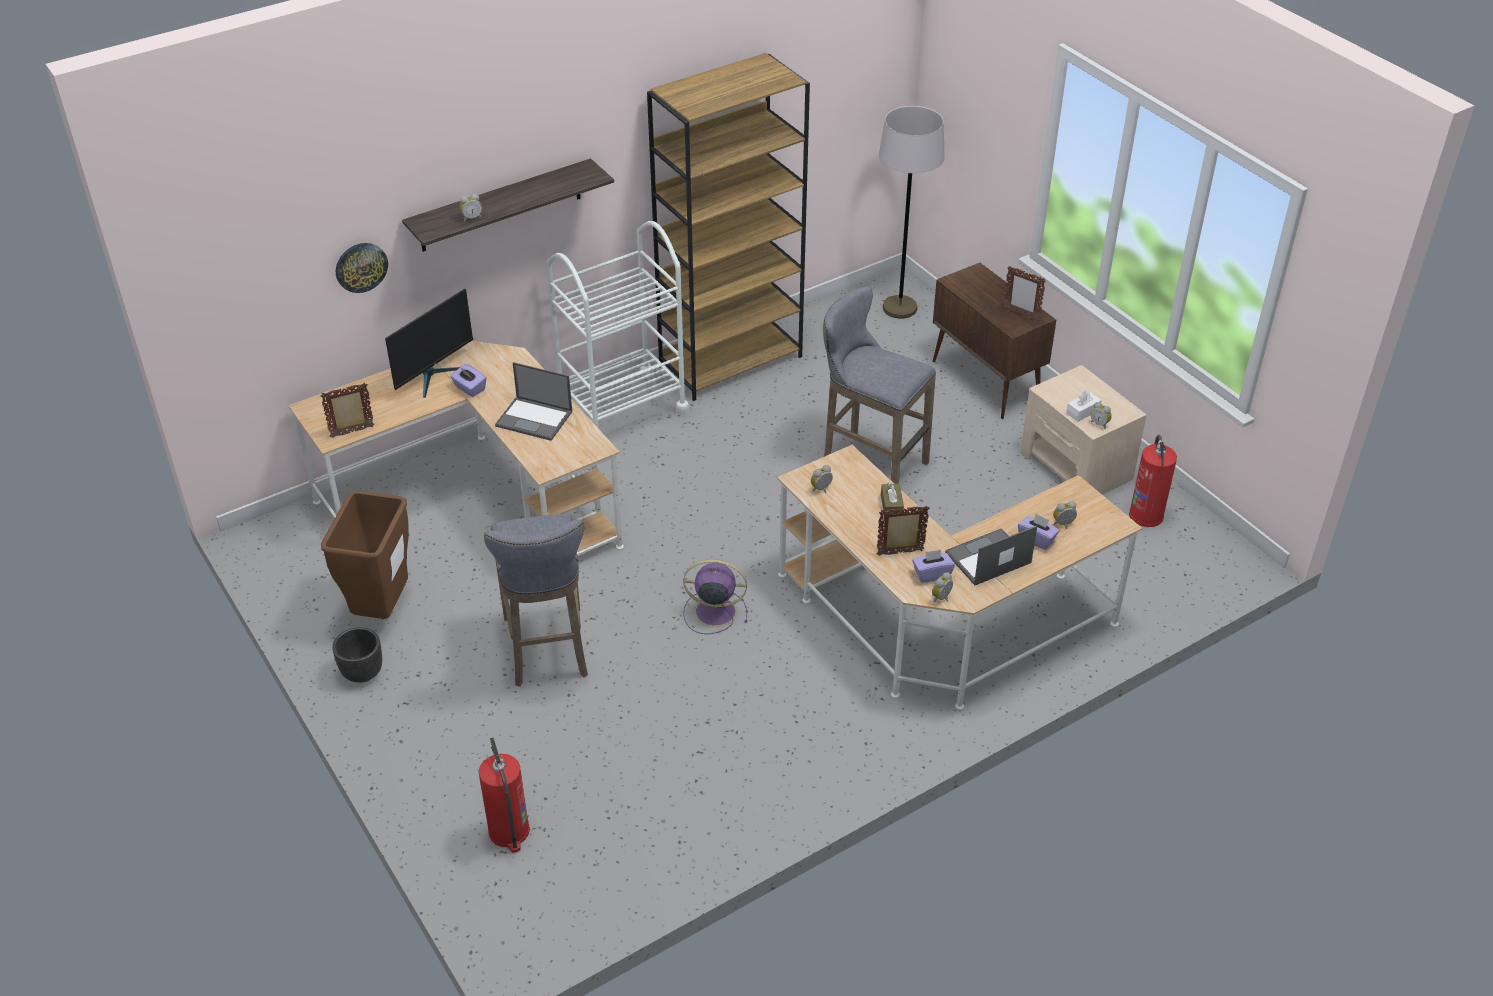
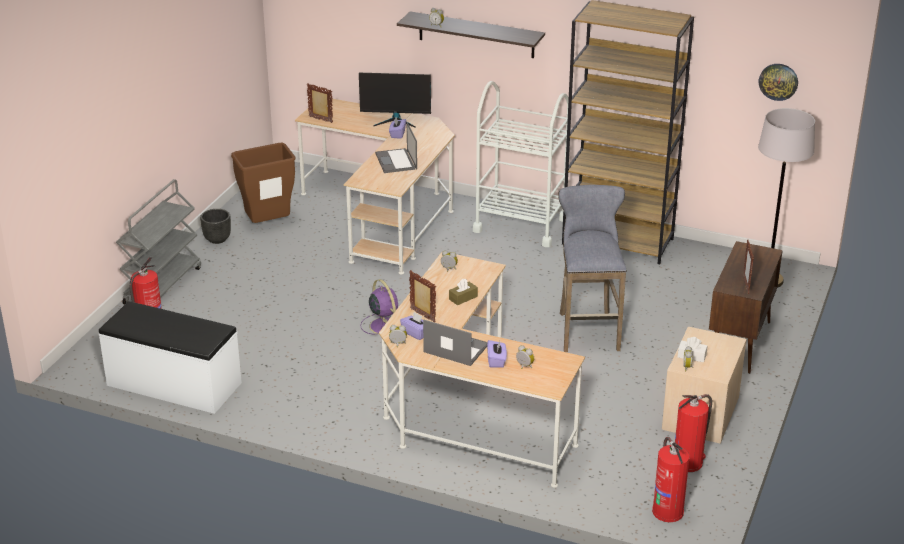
camera: 55 degrees right, 10 degrees down
wall clock [336,243,388,293] -> wall clock moved to [759,64,798,101]
grey stool [484,513,588,687] -> none
none -> white bench [99,301,242,414]
none -> grey cart [116,179,201,304]
none -> fire extinguisher [652,437,690,522]

